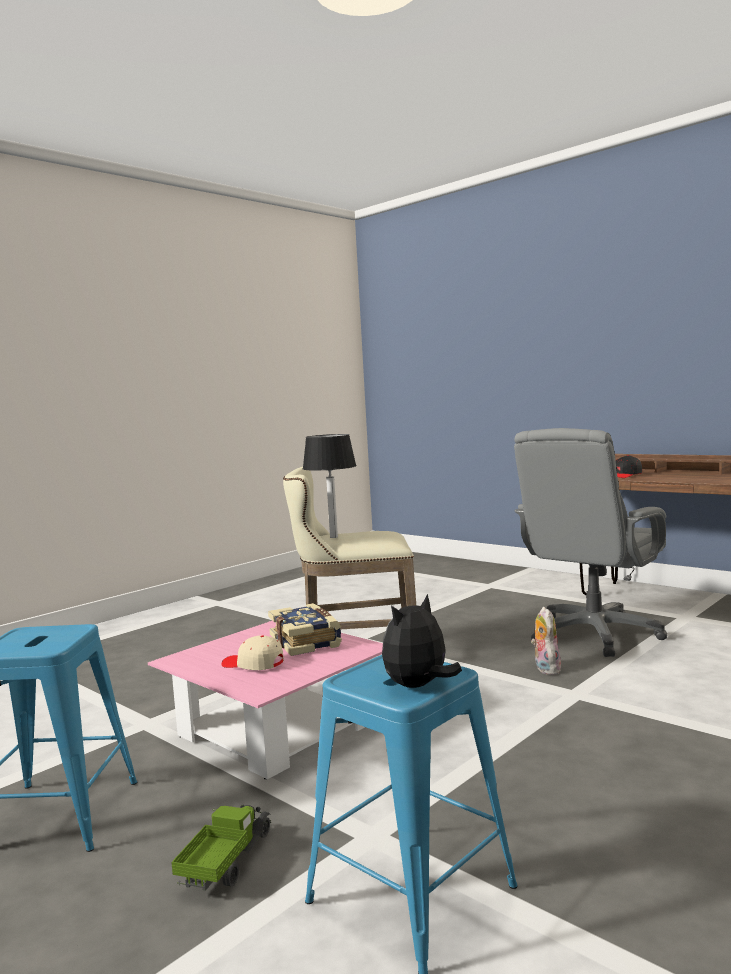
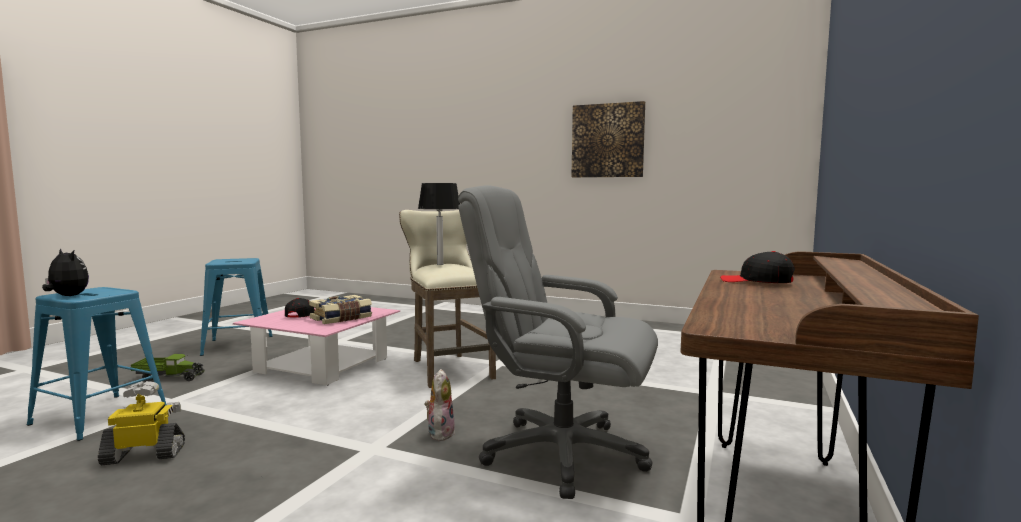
camera: 70 degrees right, 0 degrees up
beige cap [221,635,284,670] -> black cap [285,298,315,318]
plush toy [531,607,561,675] -> plush toy turned 60 degrees counterclockwise [424,369,455,441]
none -> toy robot [98,381,185,465]
none -> picture [572,101,645,177]

